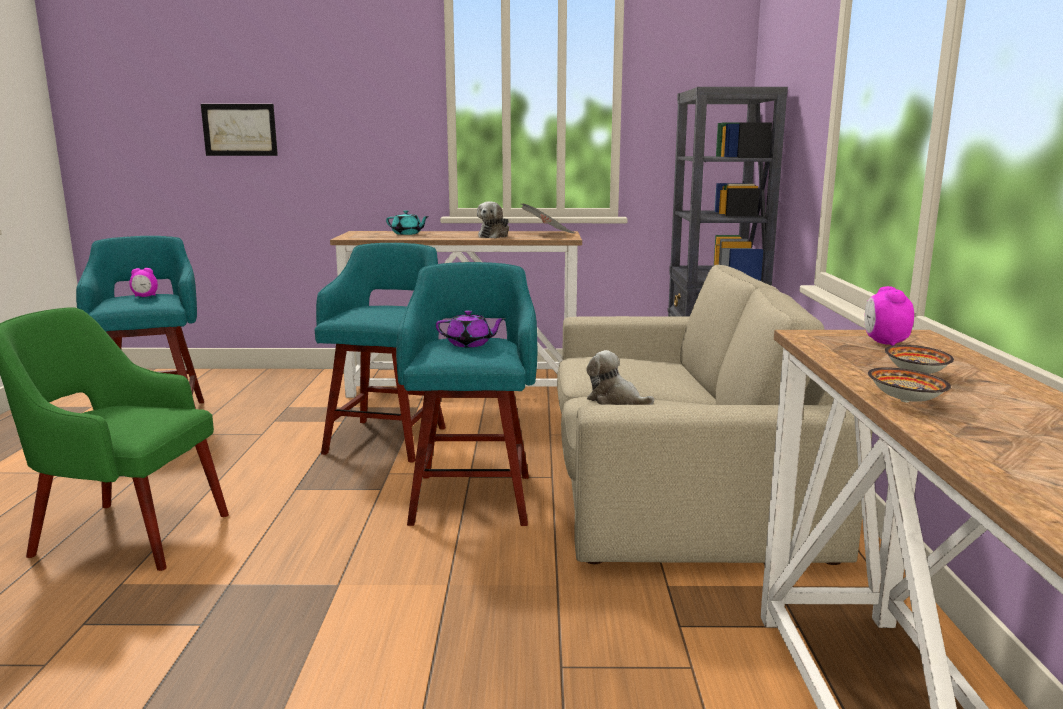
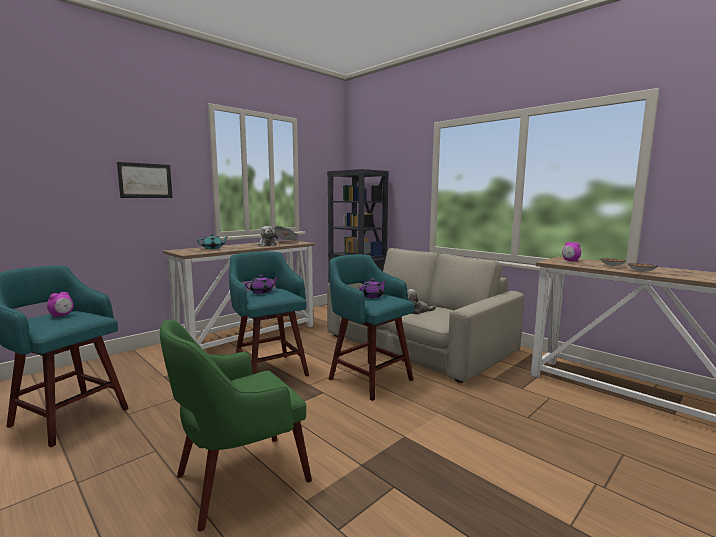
camera: 45 degrees left, 5 degrees down
picture [201,104,278,156] -> picture moved to [117,162,173,198]
none -> purple teapot [245,275,278,294]

